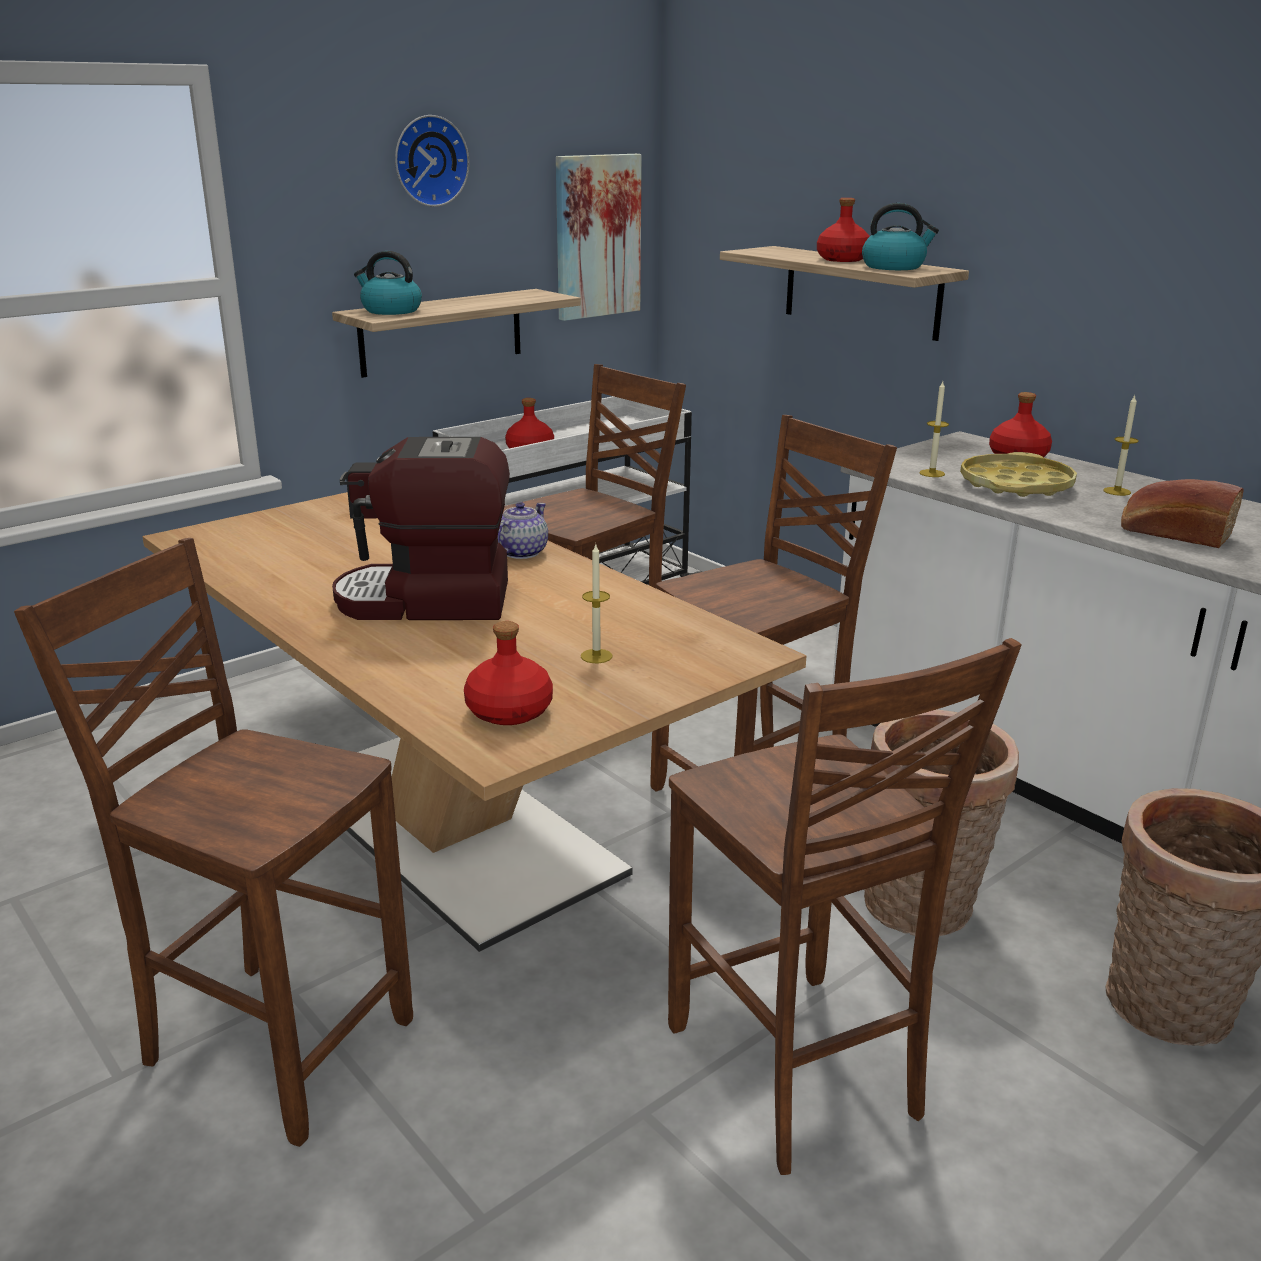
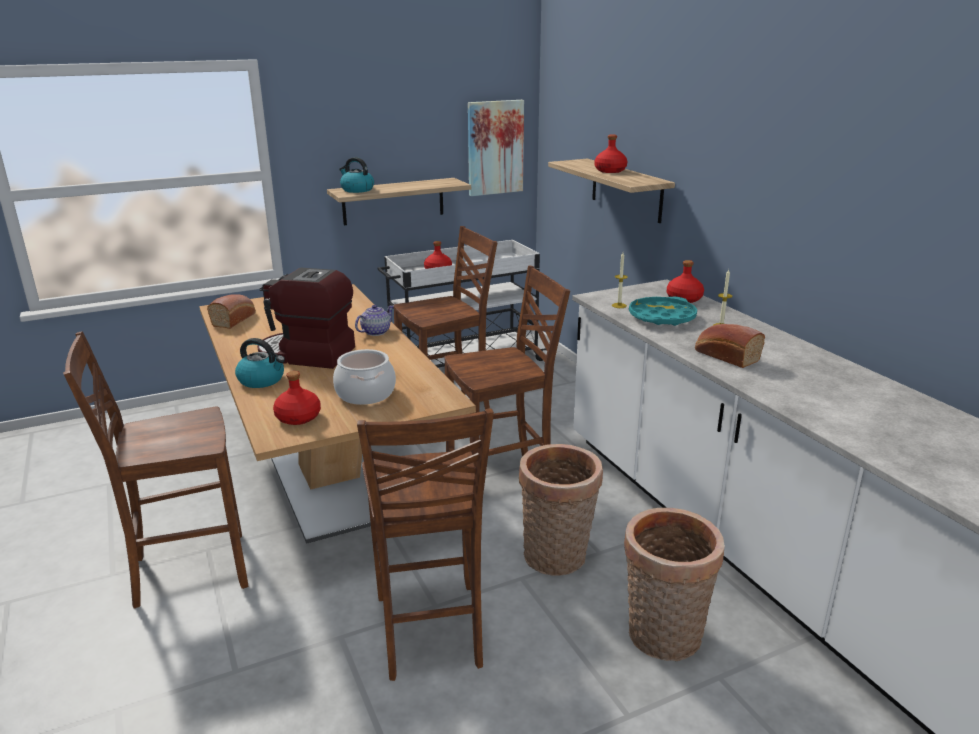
camera: 15 degrees right, 0 degrees up
brown chair [14,538,413,1147] -> brown chair turned 60 degrees counterclockwise [63,331,248,609]
wall clock [395,115,469,207] -> none
candle [581,543,612,663] -> cooking pot [333,349,396,405]
kettle [862,203,939,270] -> kettle moved to [235,338,285,388]
yellow tray [960,452,1077,497] -> turquoise tray [629,297,697,326]
none -> bread [207,294,256,329]

